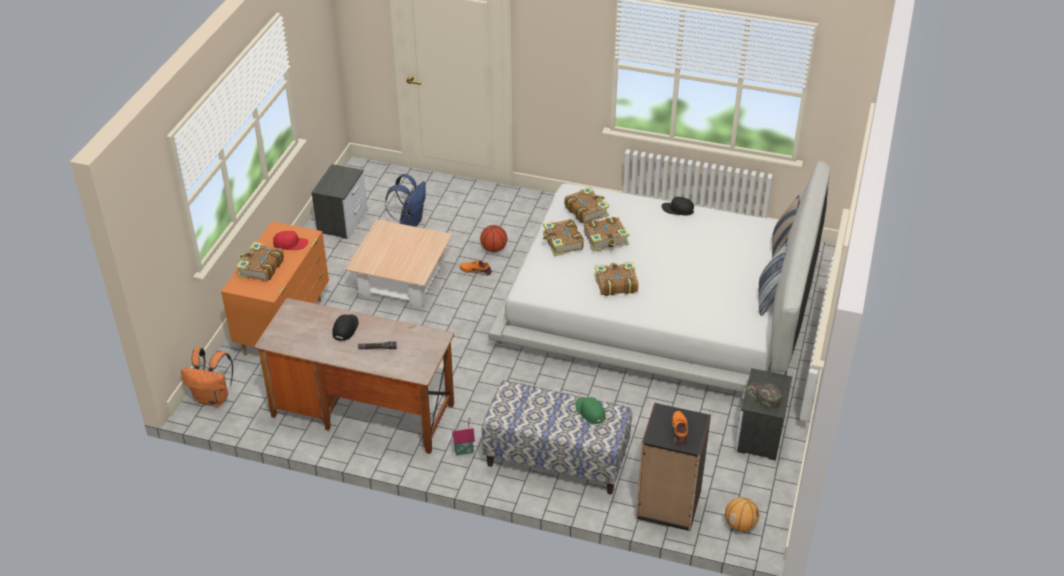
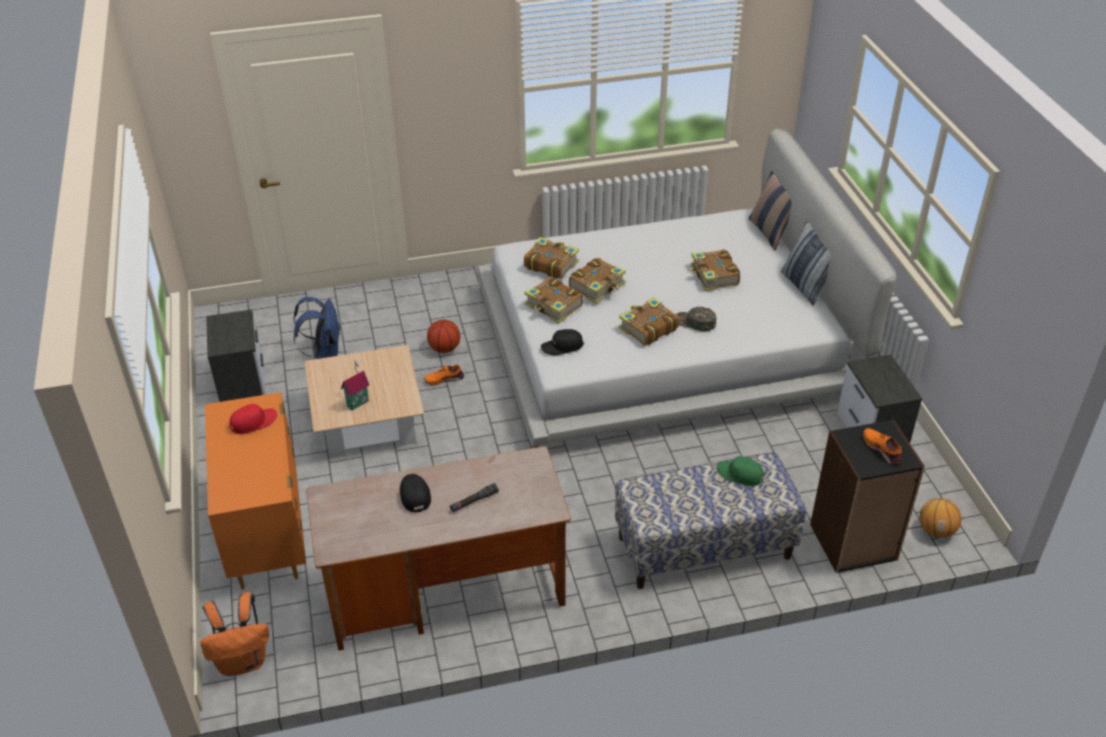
camera: 30 degrees left, 0 degrees up
book [236,242,284,282] -> book moved to [690,249,740,291]
toy house [452,417,475,456] -> toy house moved to [341,361,369,410]
black cap [662,197,694,215] -> black cap moved to [541,329,584,355]
green cap [747,383,781,408] -> green cap moved to [677,307,716,331]

